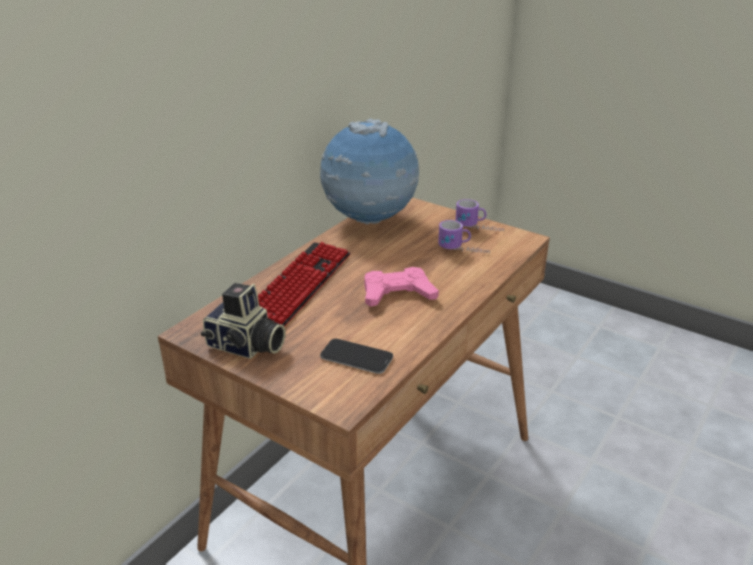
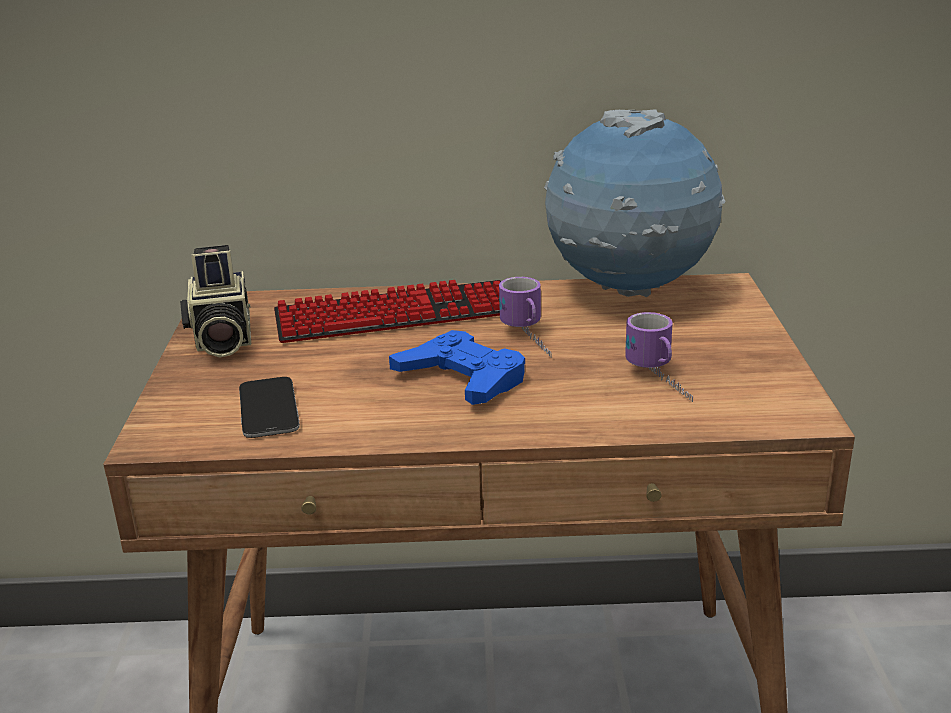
camera: 55 degrees right, 5 degrees down
pink game controller [365,267,439,307] -> blue game controller [389,330,525,405]
mug [456,199,504,232] -> mug moved to [499,277,552,358]

